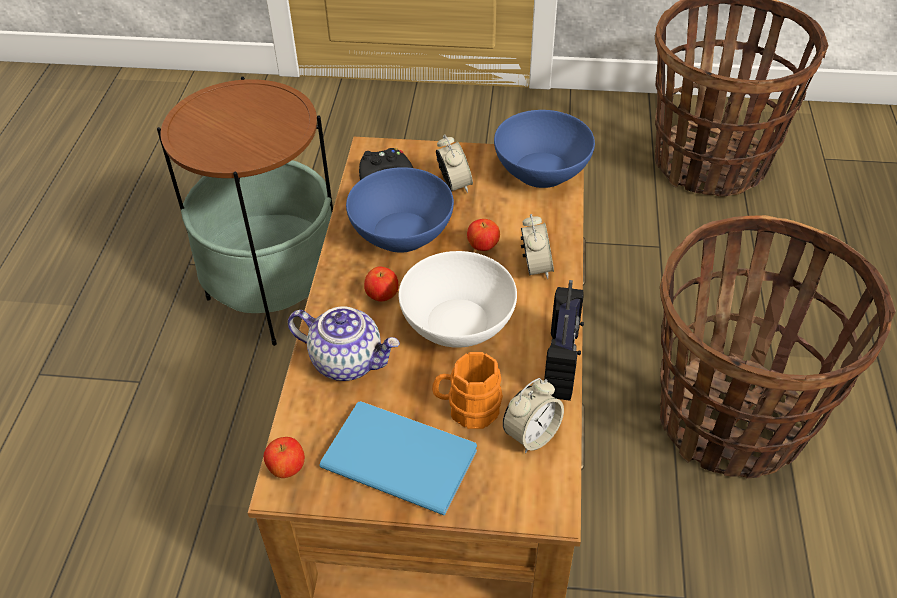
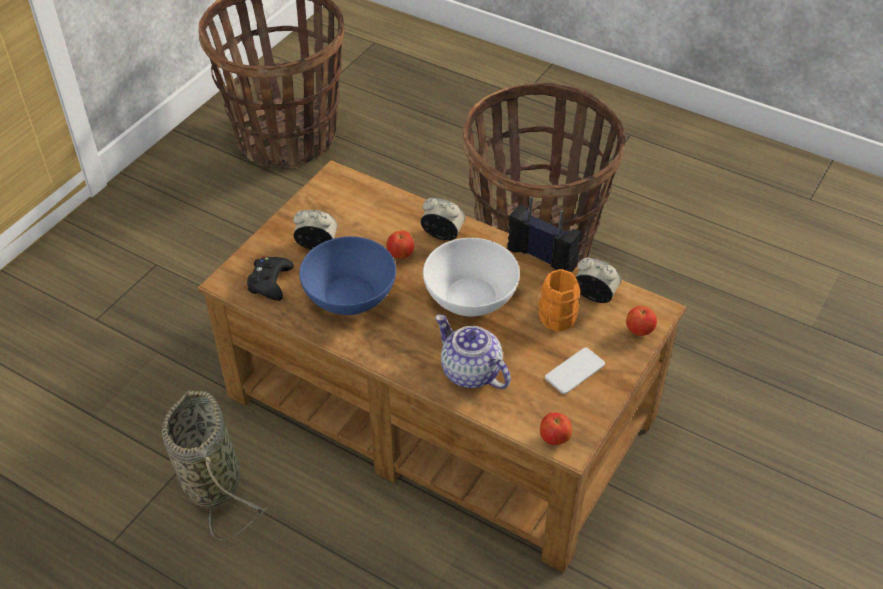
camera: 65 degrees left, 0 degrees up
side table [157,77,333,346] -> basket [162,389,267,541]
teapot [288,306,400,381] -> teapot turned 90 degrees counterclockwise [435,314,511,389]
blue book [320,401,477,515] -> phone [545,347,605,394]
apple [364,267,398,302] -> apple moved to [626,306,657,336]
blue bowl [494,110,595,188] -> none
alarm clock [503,378,564,453] -> alarm clock turned 45 degrees counterclockwise [575,257,622,303]

